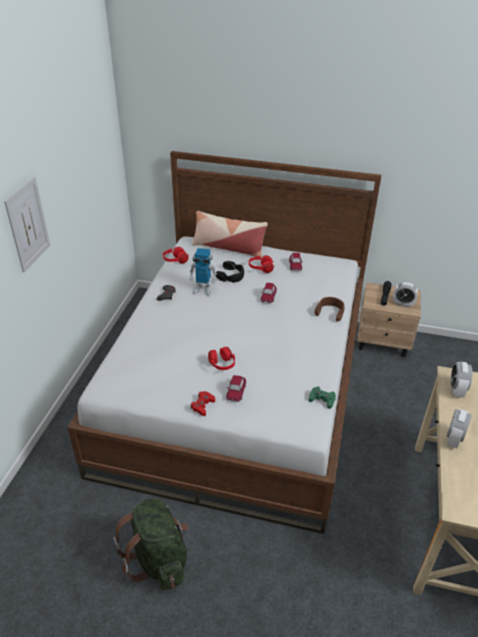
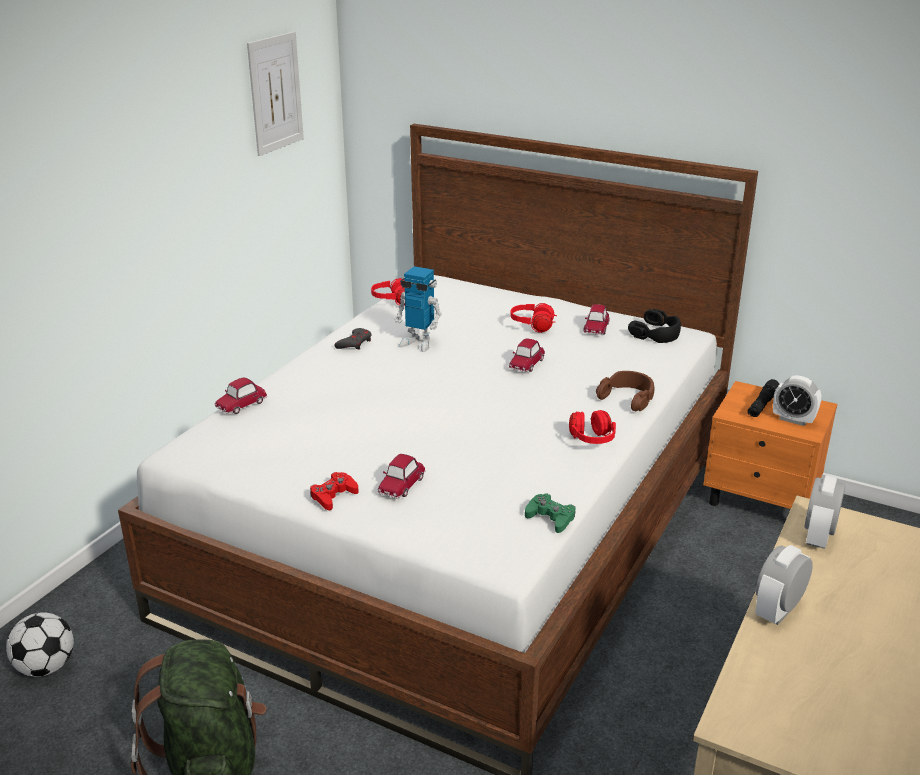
camera: 15 degrees right, 10 degrees down
picture [4,177,50,272] -> picture moved to [247,32,304,156]
pillow [192,211,268,259] -> none
red headphones [208,347,235,370] -> red headphones moved to [569,410,616,444]
black headphones [216,261,244,283] -> black headphones moved to [628,309,681,343]
beige nightstand [357,282,421,357] -> orange nightstand [703,381,838,509]
none -> football [6,612,74,677]
none -> toy car [215,377,267,414]

